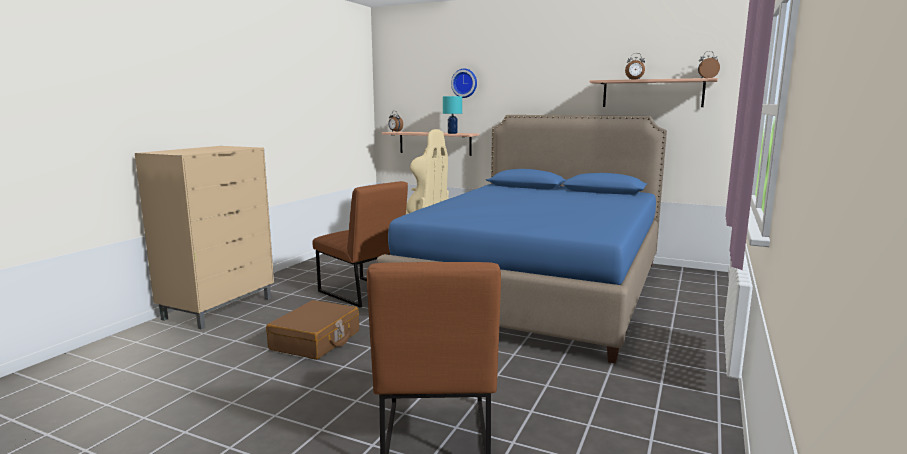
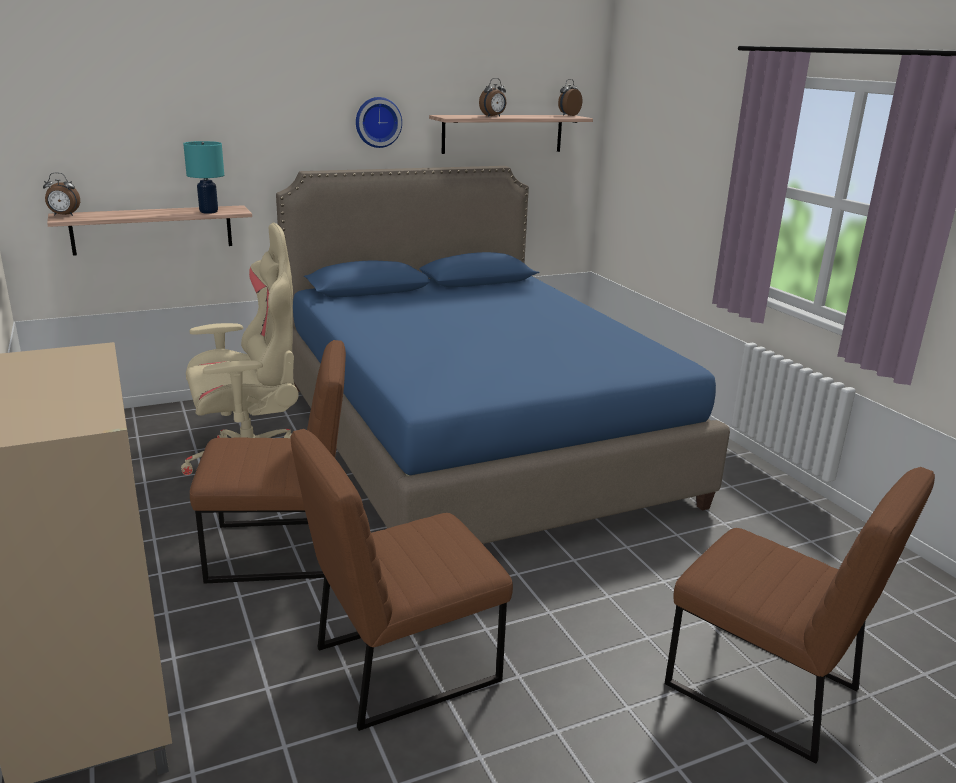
camera: 50 degrees left, 10 degrees up
brown suitcase [266,300,359,360] -> brown chair [291,429,513,731]
wall clock [451,69,477,98] -> wall clock moved to [356,97,402,148]

